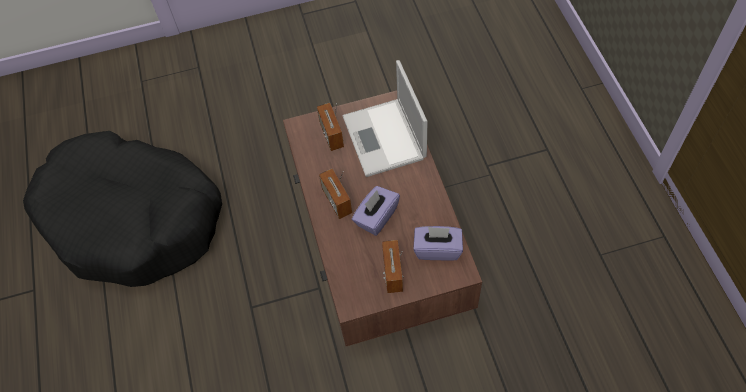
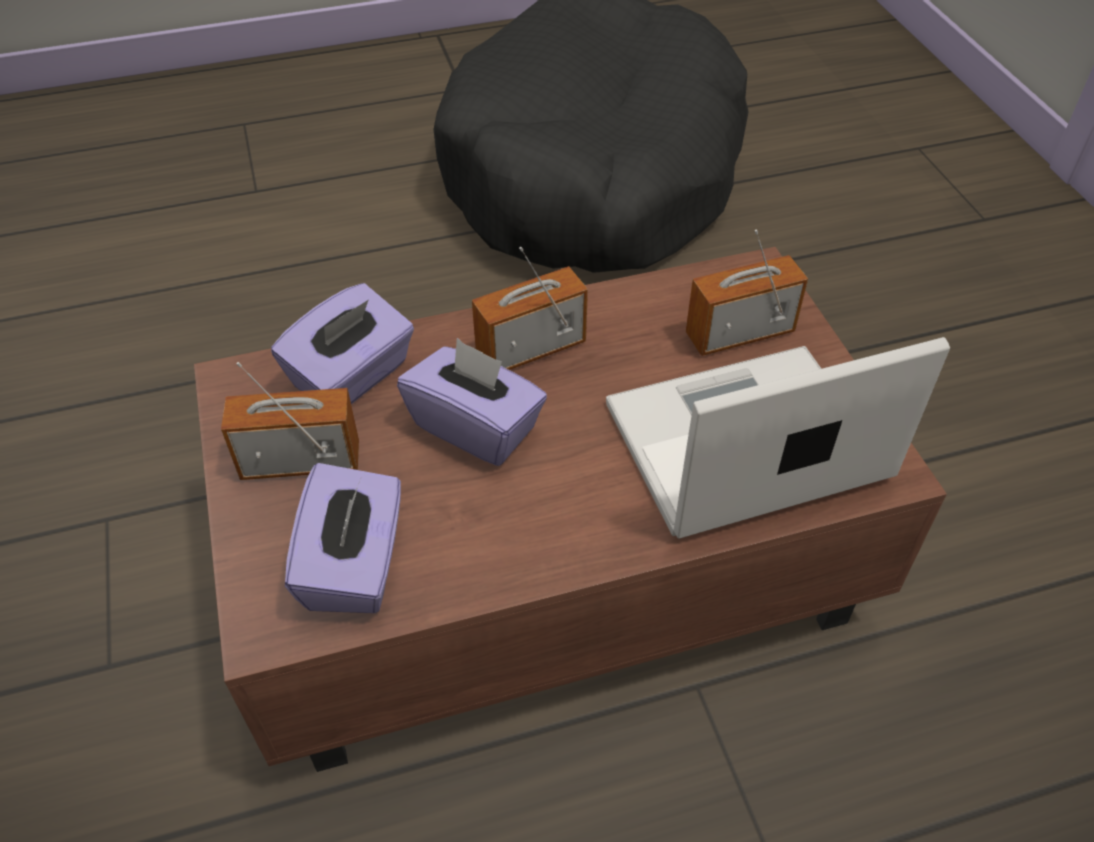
camera: 85 degrees right, 10 degrees down
none -> purple tissue box [271,283,414,404]

